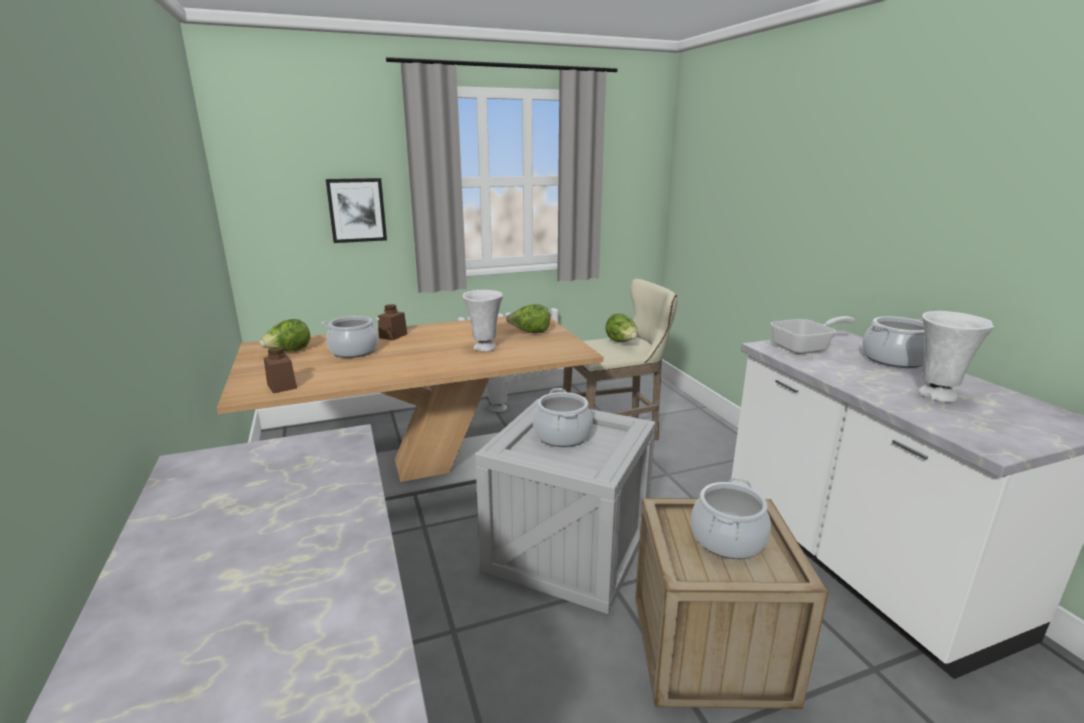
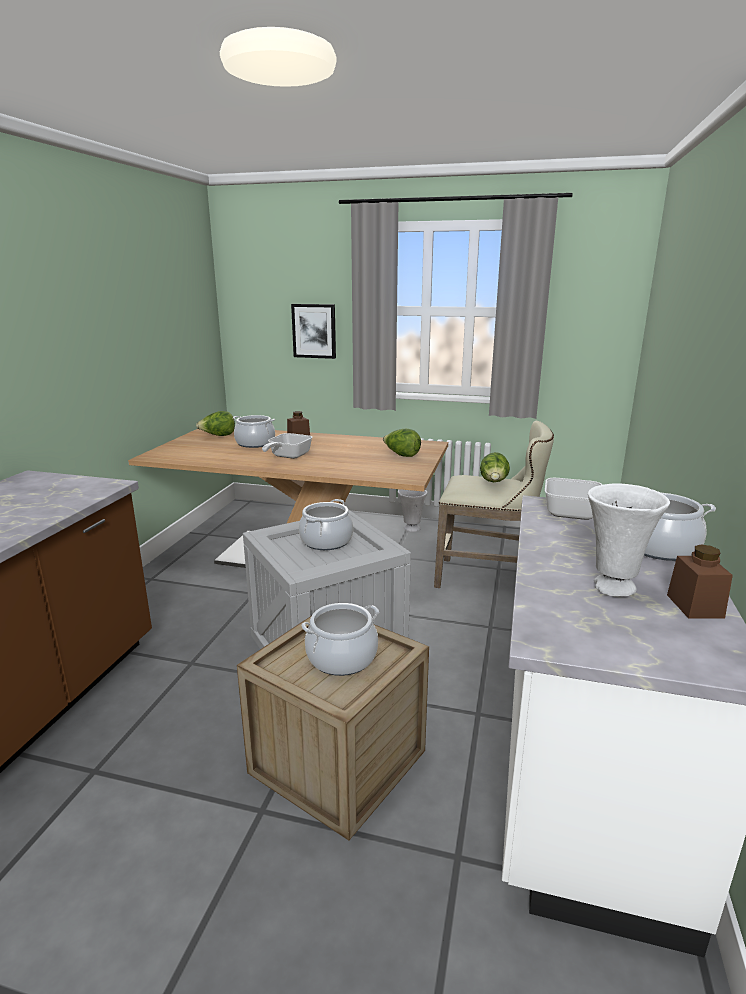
camera: 35 degrees right, 0 degrees up
brown jar [264,347,297,394] -> brown jar moved to [667,544,733,619]
white vase [462,290,503,351] -> none
none -> frying pan [262,433,313,459]

